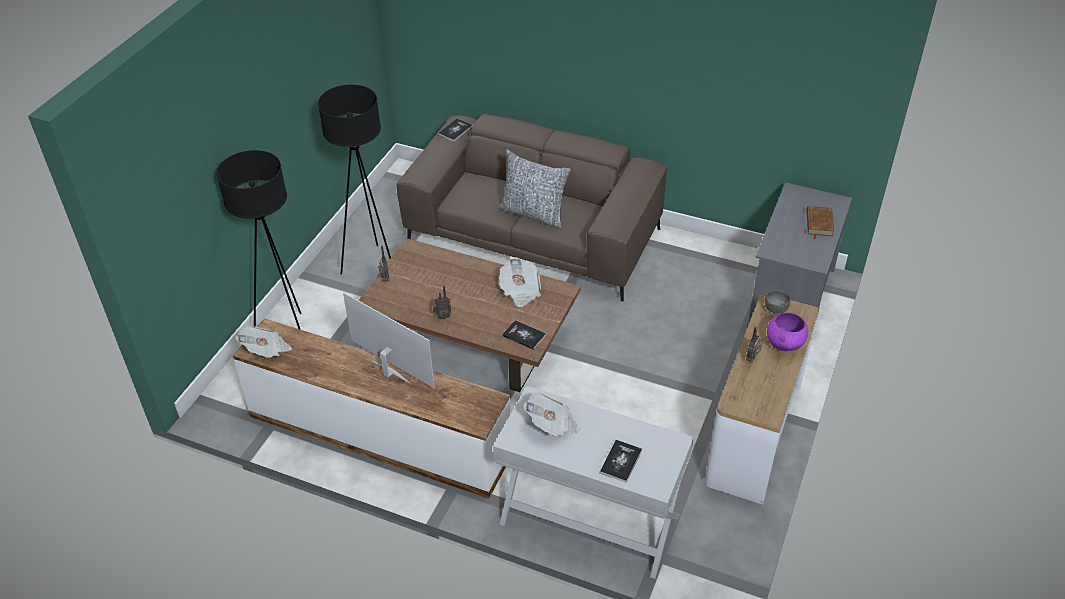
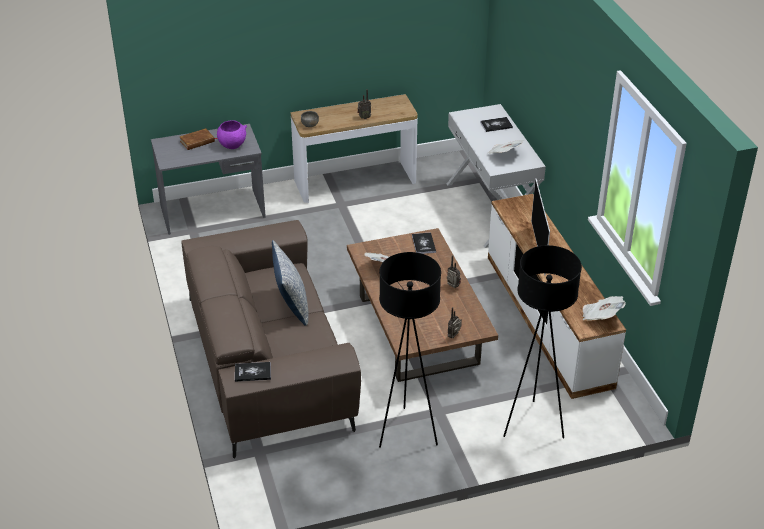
camera: 130 degrees left, 5 degrees down
purple bowl [767,312,808,351] -> purple bowl moved to [217,120,247,149]

